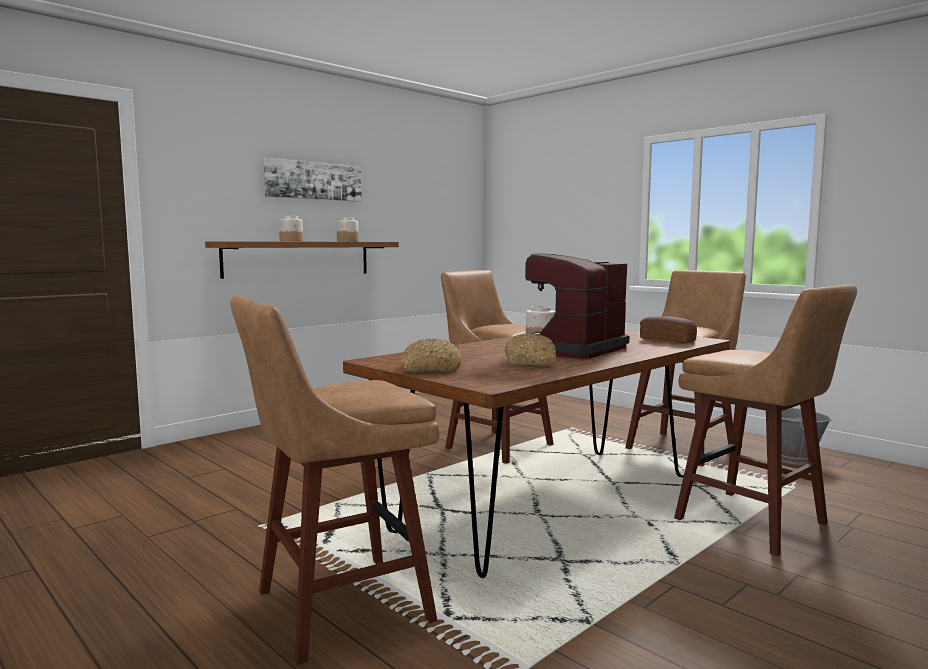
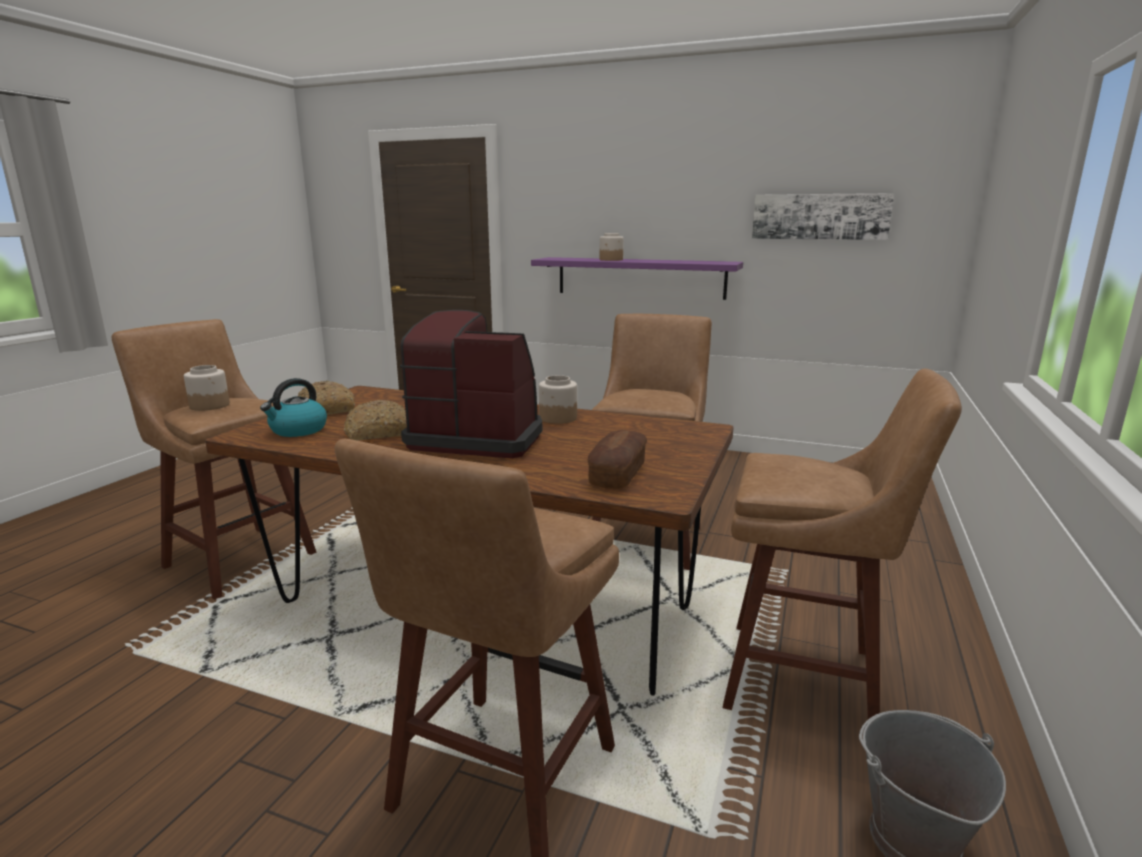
camera: 65 degrees right, 10 degrees up
brown shelf [205,241,399,279] -> purple shelf [531,257,743,300]
picture [264,157,362,202] -> picture moved to [752,193,894,240]
jar [336,217,359,241] -> jar moved to [184,365,230,411]
none -> kettle [260,378,327,437]

